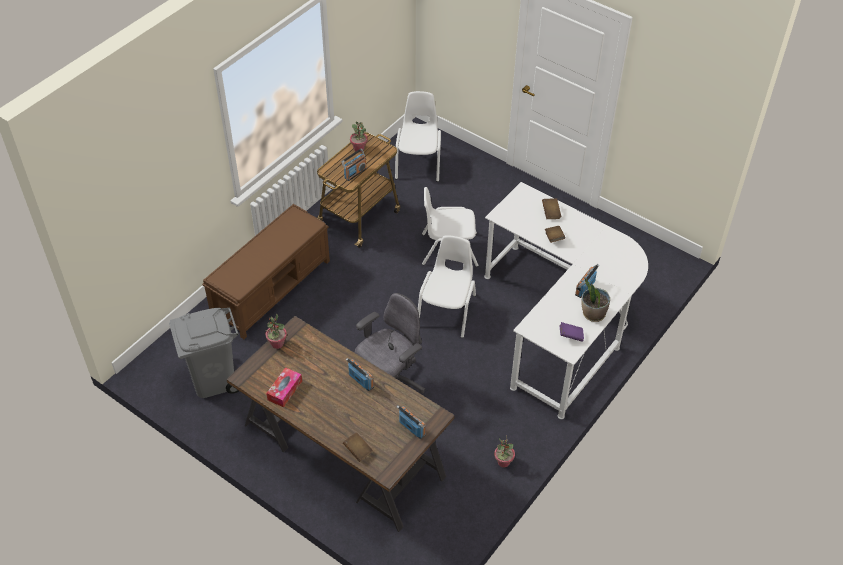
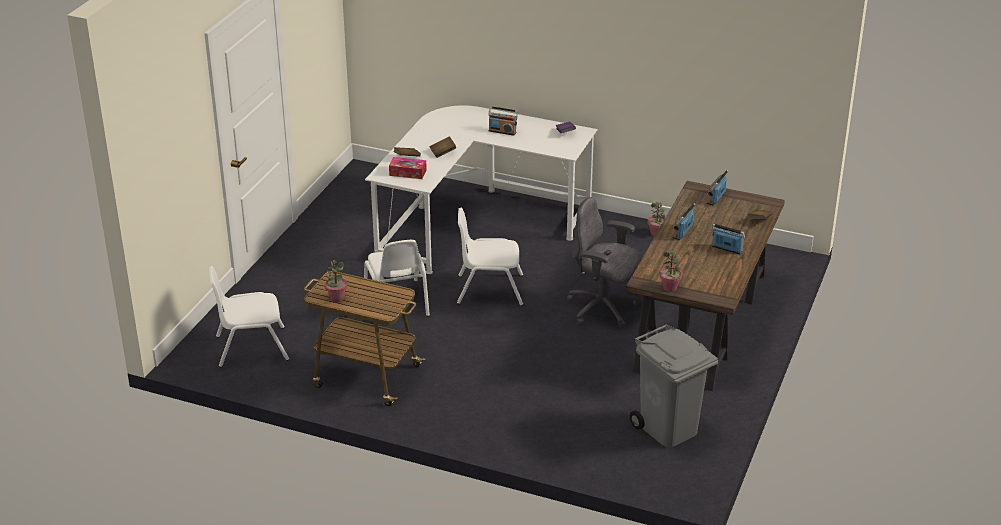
camera: 105 degrees left, 15 degrees down
brown bench [202,204,330,339] -> none
tissue box [266,367,302,407] -> tissue box moved to [389,157,427,179]
radio [341,149,367,181] -> radio moved to [712,223,745,255]
potted plant [582,278,610,322] -> none

